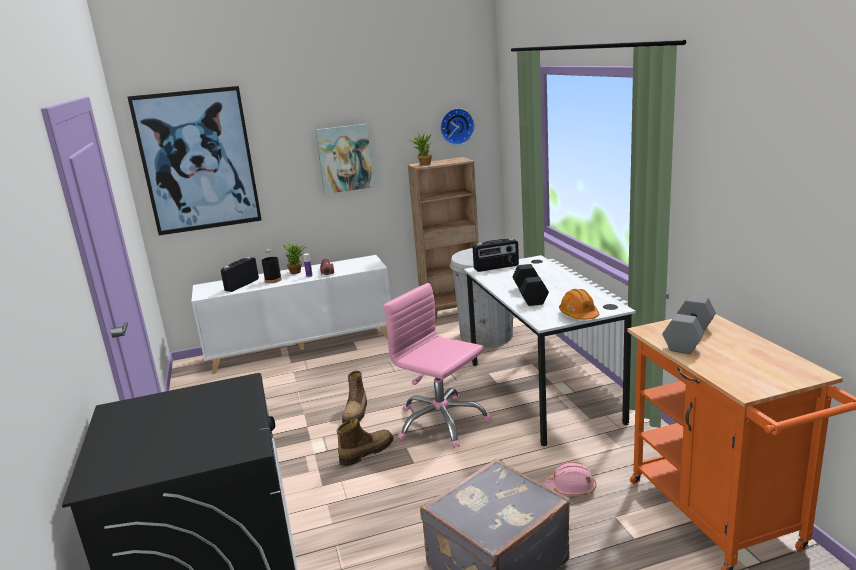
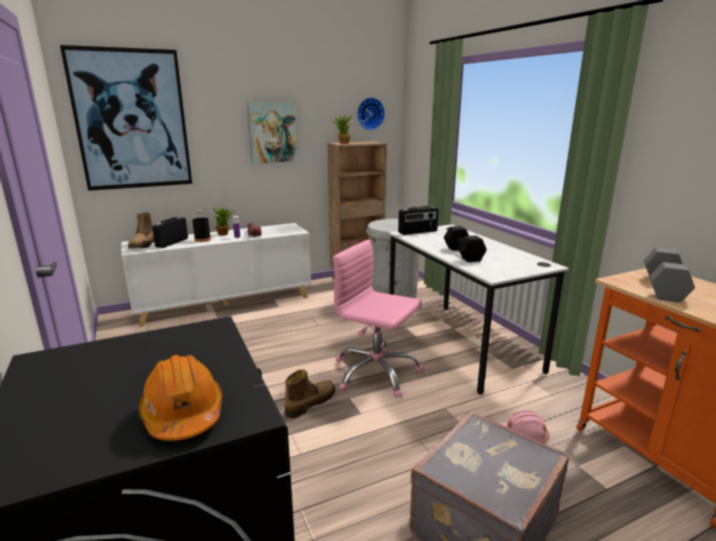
camera: 10 degrees left, 0 degrees up
boot [342,370,367,423] -> boot moved to [128,213,154,248]
orange hard hat [559,289,599,320] -> orange hard hat moved to [139,355,222,441]

